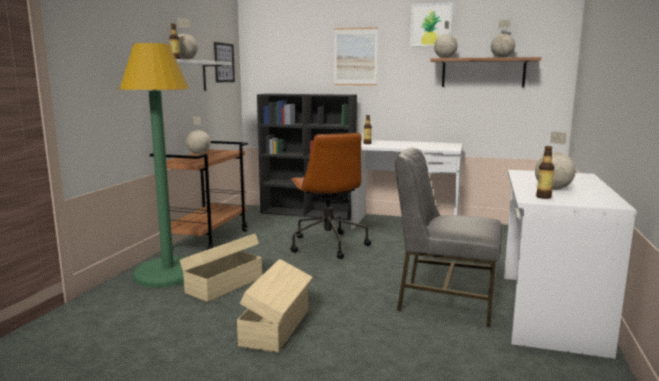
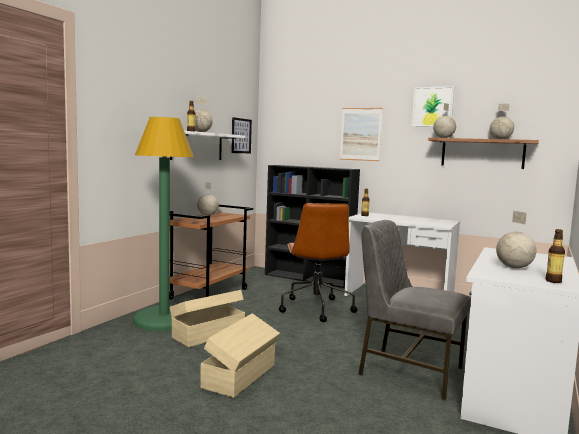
camera: 10 degrees right, 5 degrees down
bottle [536,146,554,199] -> bottle moved to [545,229,565,283]

